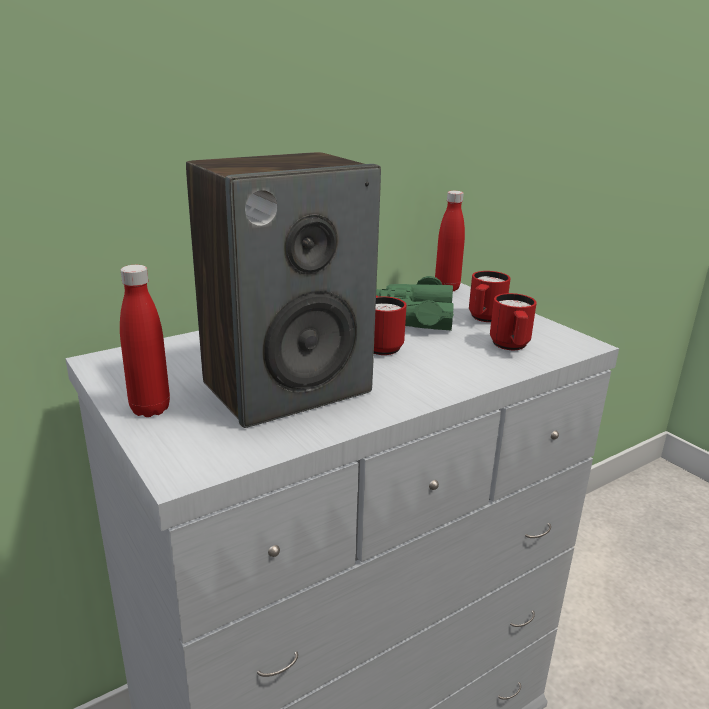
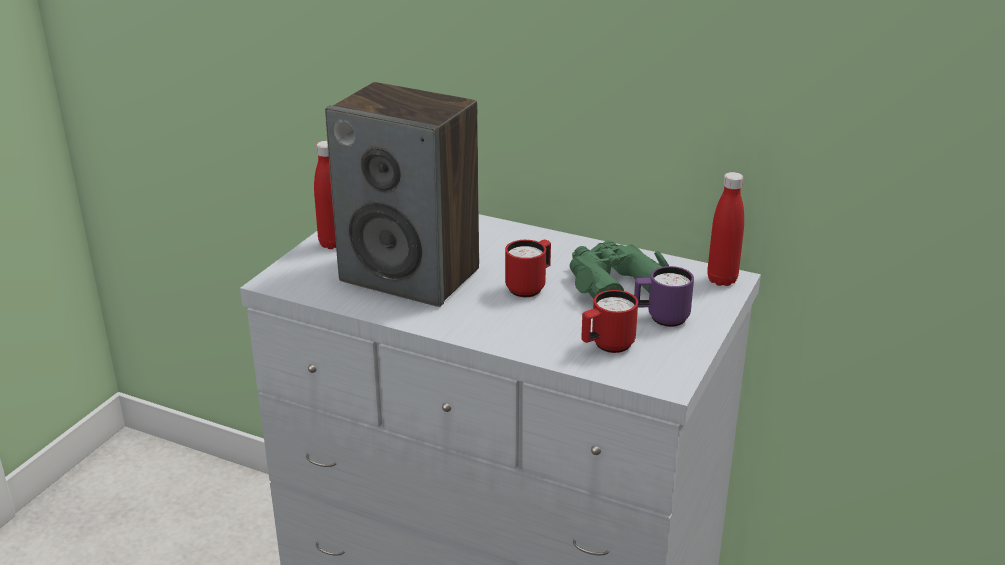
camera: 60 degrees right, 5 degrees up
red mug [469,271,511,322] -> purple mug [634,266,694,327]

